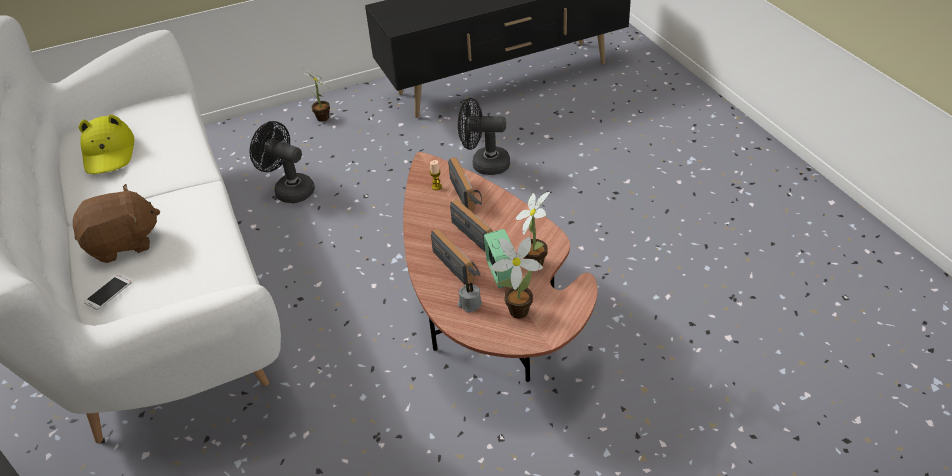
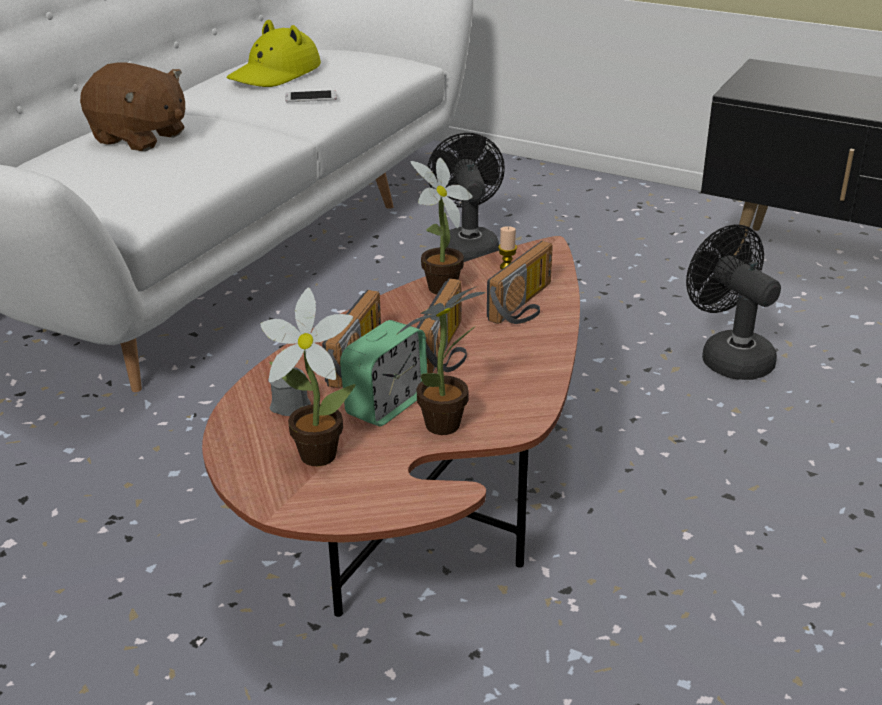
camera: 50 degrees right, 10 degrees down
phone [84,275,132,310] -> phone moved to [285,90,337,102]
potted plant [303,68,331,122] -> potted plant moved to [410,157,473,294]

